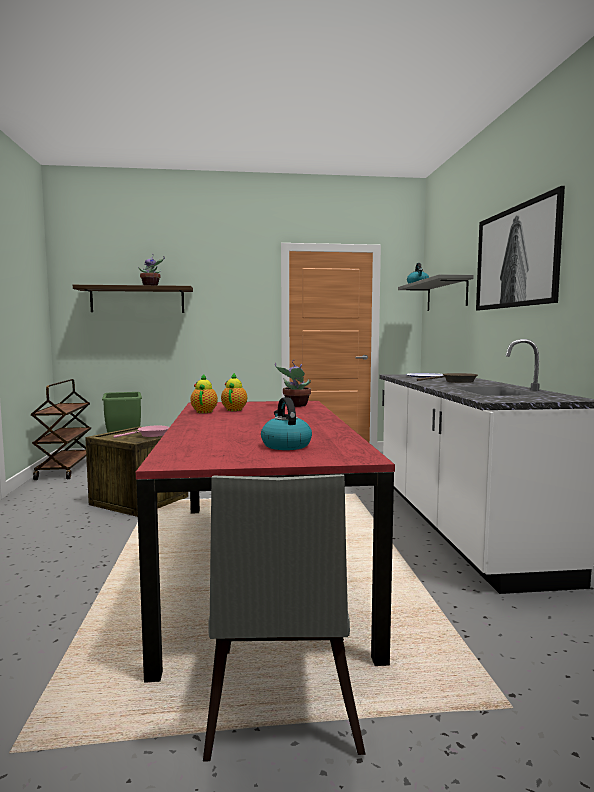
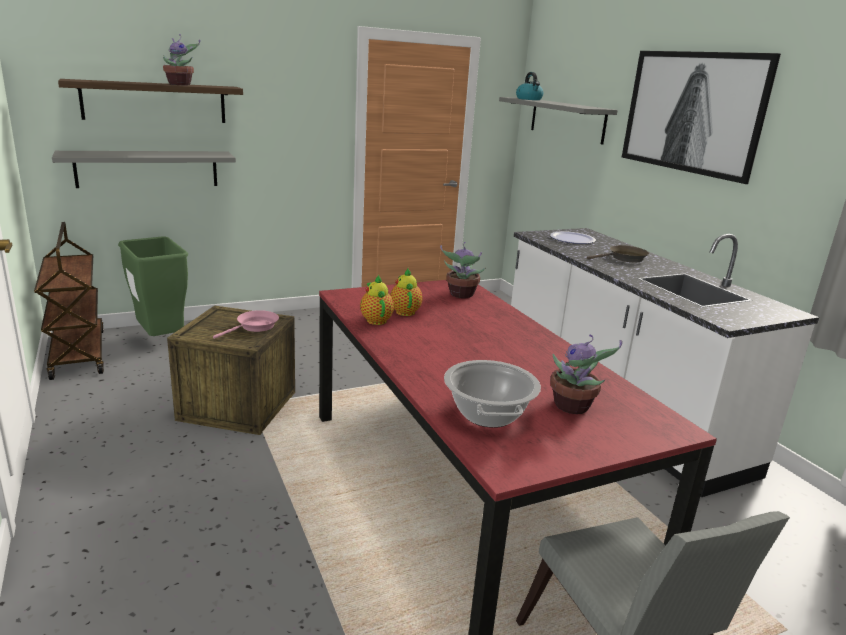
camera: 20 degrees left, 15 degrees up
kettle [261,397,312,450] -> potted plant [550,335,622,414]
none -> grey shelf [52,151,236,188]
none -> cooking pot [444,360,541,428]

